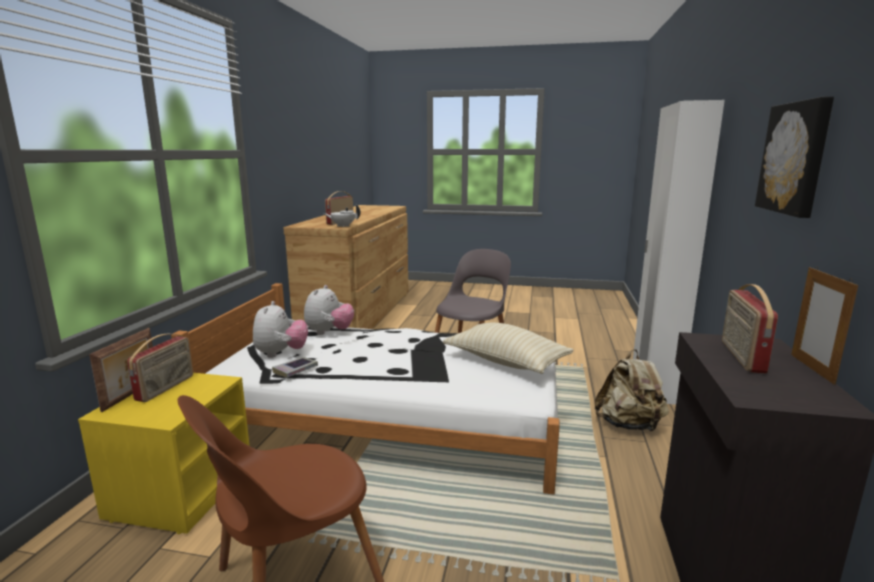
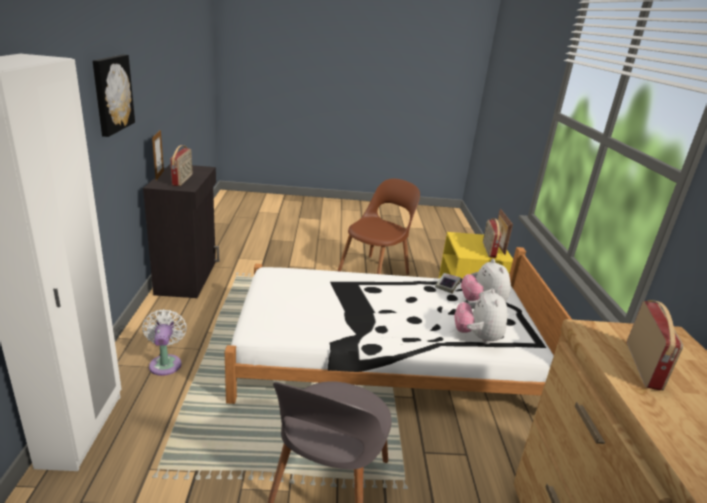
camera: 165 degrees right, 10 degrees up
white teapot [324,205,361,227] -> none
beige pillow [443,323,574,374] -> none
beige backpack [595,349,669,432] -> white fan [142,309,187,376]

